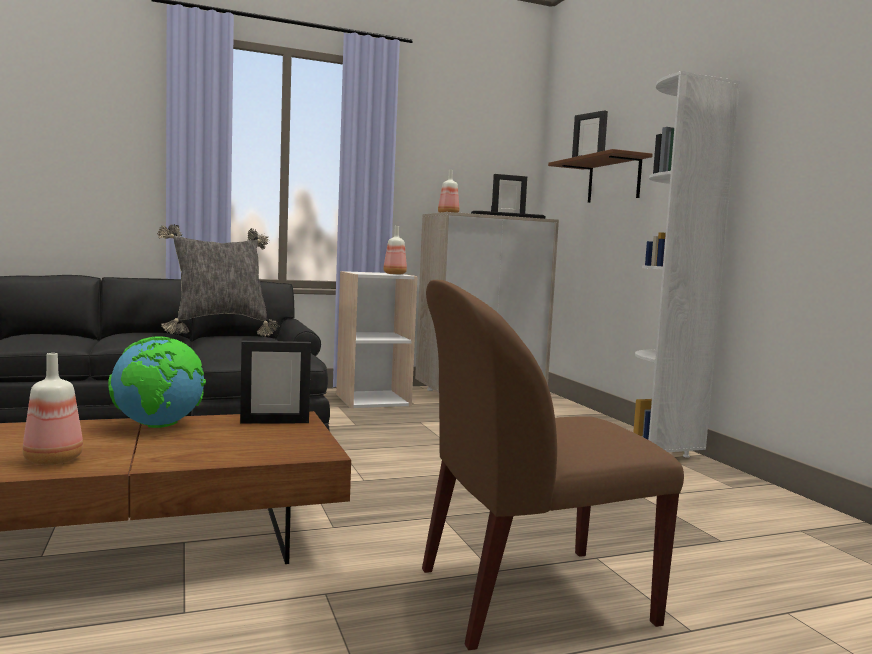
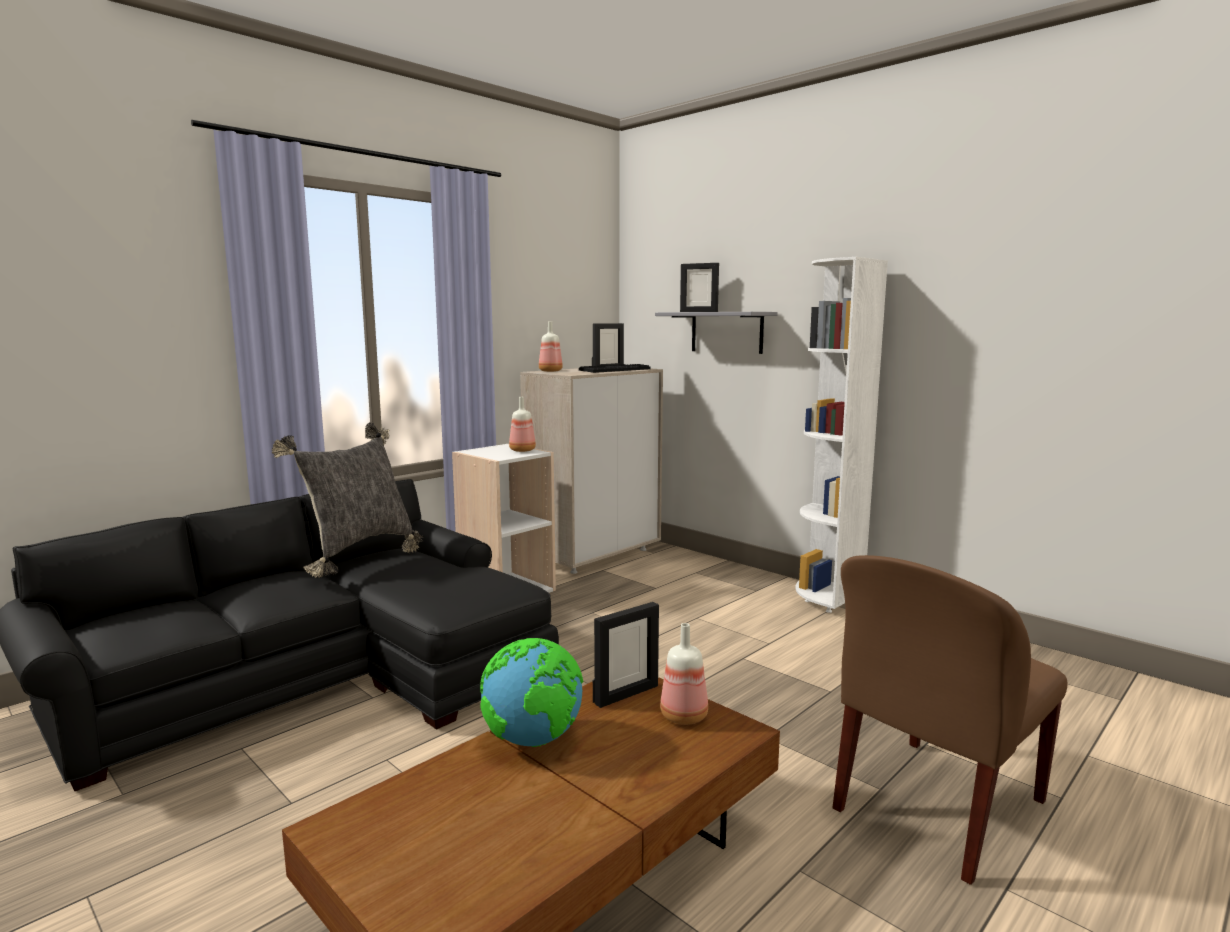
camera: 25 degrees left, 5 degrees up
bottle [23,353,83,465] -> bottle moved to [660,623,708,725]
brown shelf [548,149,653,203] -> grey shelf [655,312,778,354]

